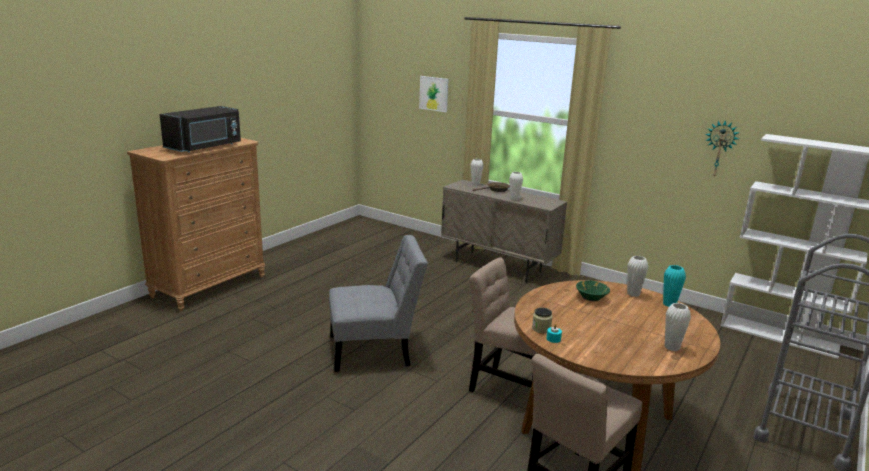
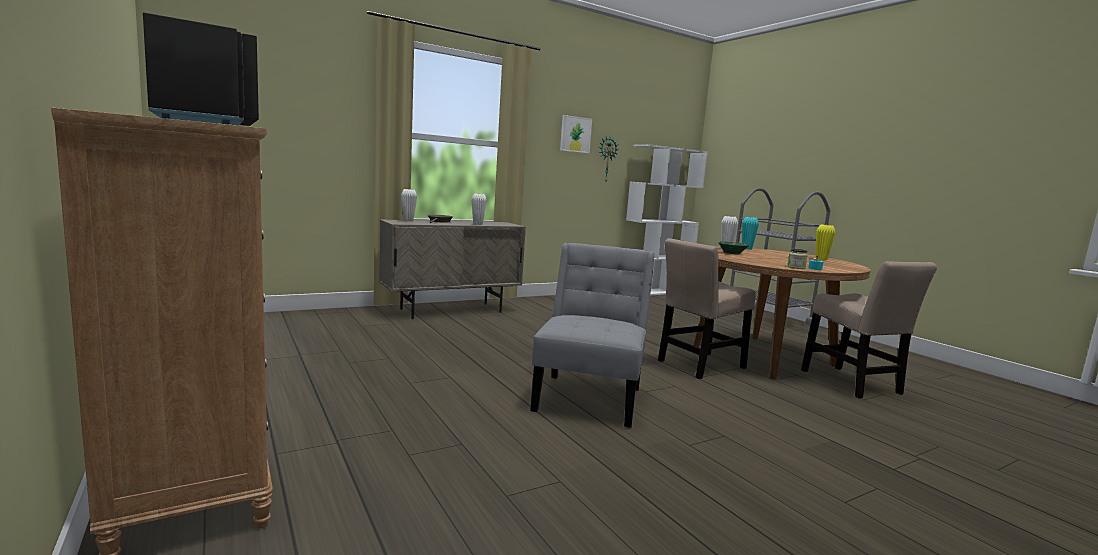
camera: 65 degrees left, 10 degrees down
picture [419,76,449,112] -> picture moved to [560,115,592,153]
white vase [665,303,691,351] -> yellow vase [816,225,835,260]

